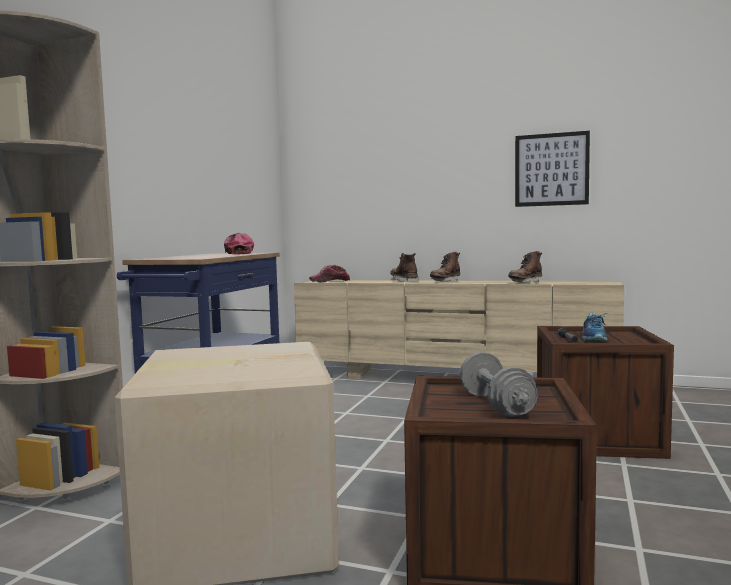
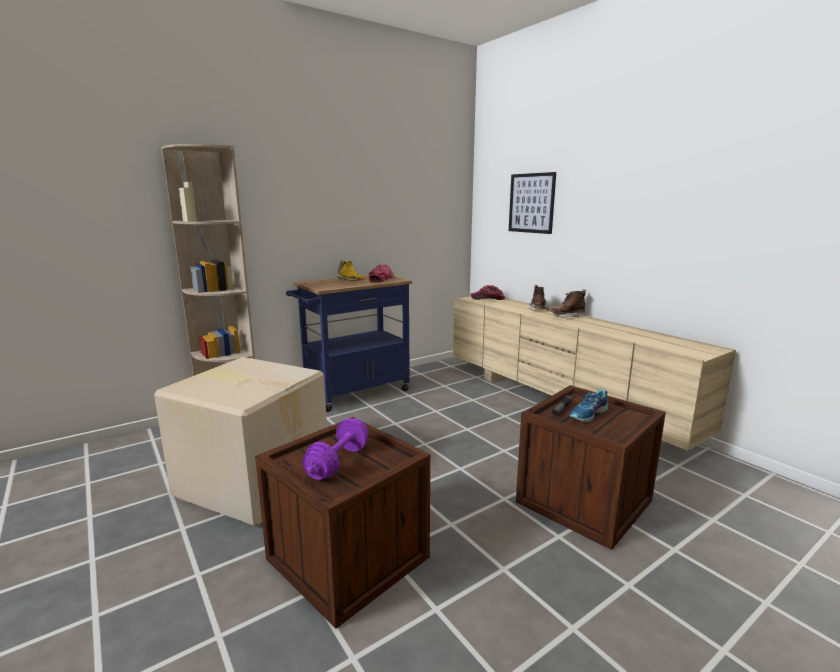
camera: 35 degrees right, 10 degrees up
grey dumbbell [460,352,538,417] -> purple dumbbell [303,418,369,480]
brown boot [508,251,542,283] -> none
picture [515,131,590,207] -> picture moved to [509,172,556,234]
none -> yellow shoe [336,261,364,282]

